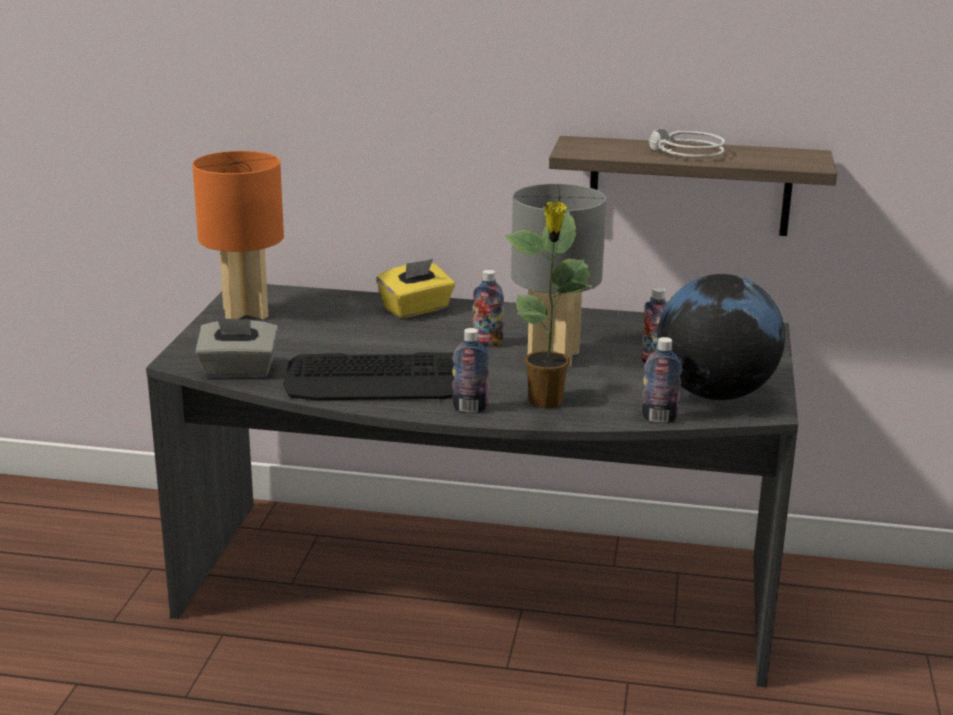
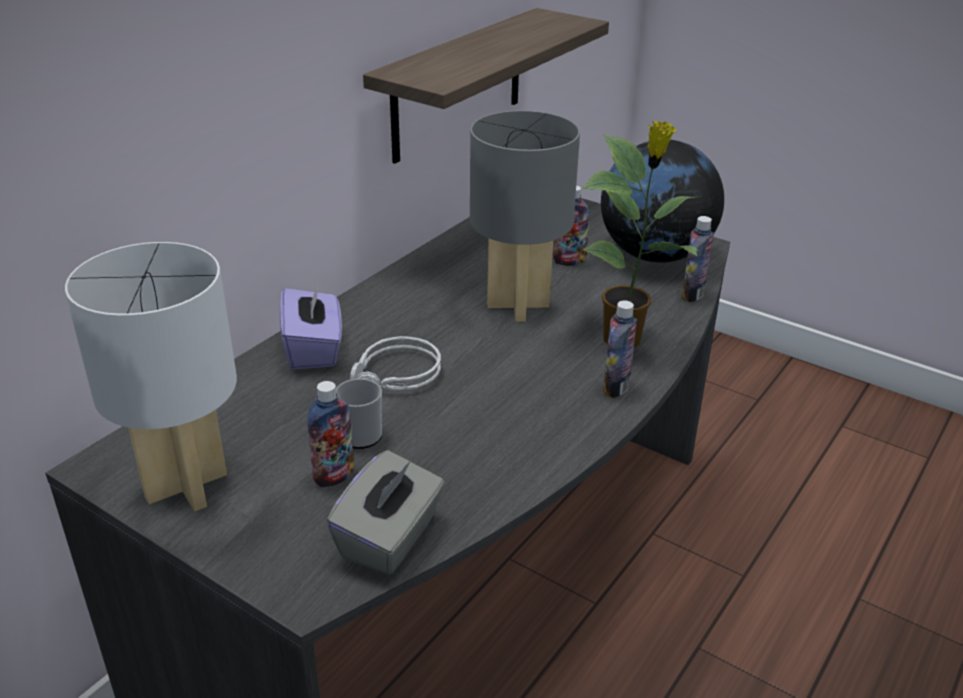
camera: 65 degrees left, 10 degrees up
orange table lamp [192,151,284,319] -> white table lamp [65,242,237,511]
keyboard [283,352,454,401] -> none
yellow tissue box [377,259,455,318] -> purple tissue box [280,280,342,370]
bottle [473,270,504,347] -> bottle moved to [307,381,354,487]
grey headphones [649,128,725,157] -> grey headphones moved to [350,336,441,391]
none -> mug [336,378,382,449]

